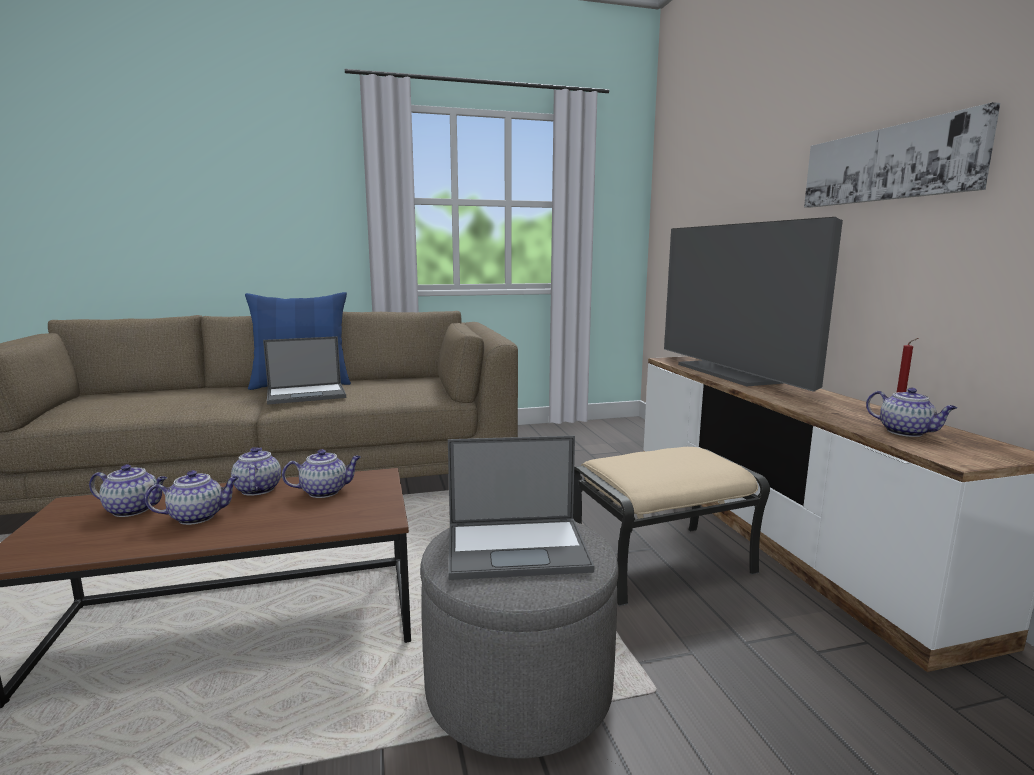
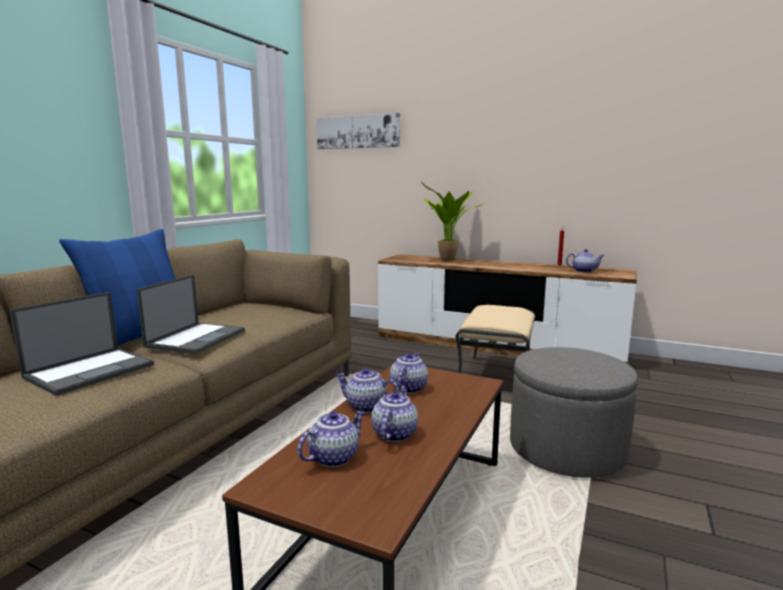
camera: 50 degrees left, 0 degrees up
laptop [448,436,594,580] -> laptop moved to [10,292,154,396]
television [664,217,843,392] -> potted plant [421,181,484,261]
picture [804,102,1000,208] -> picture moved to [317,113,400,149]

